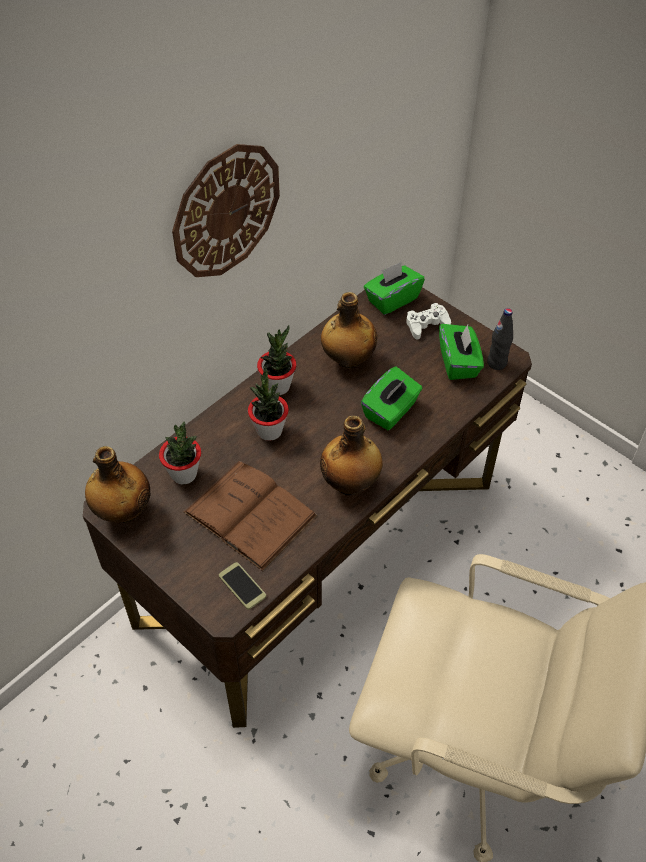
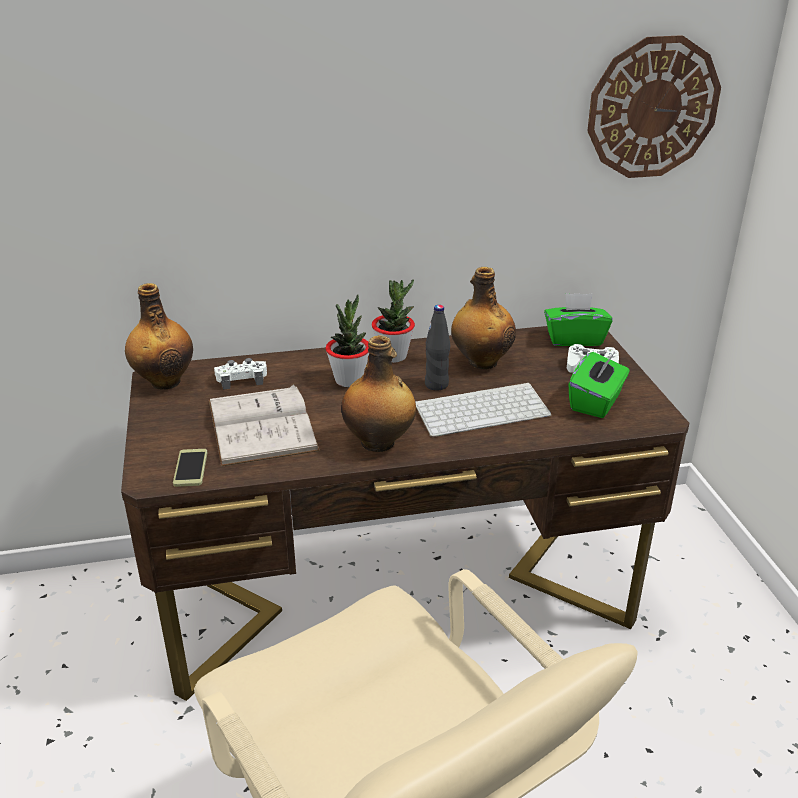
camera: 35 degrees right, 20 degrees down
potted plant [159,421,201,484] -> white game controller [214,358,267,390]
wall clock [172,144,280,277] -> wall clock moved to [587,35,721,178]
brown book [184,461,317,571] -> white book [209,384,320,467]
green tissue box [361,366,423,430] -> keyboard [415,383,551,437]
black bottle [487,308,513,370] -> black bottle moved to [425,305,450,391]

